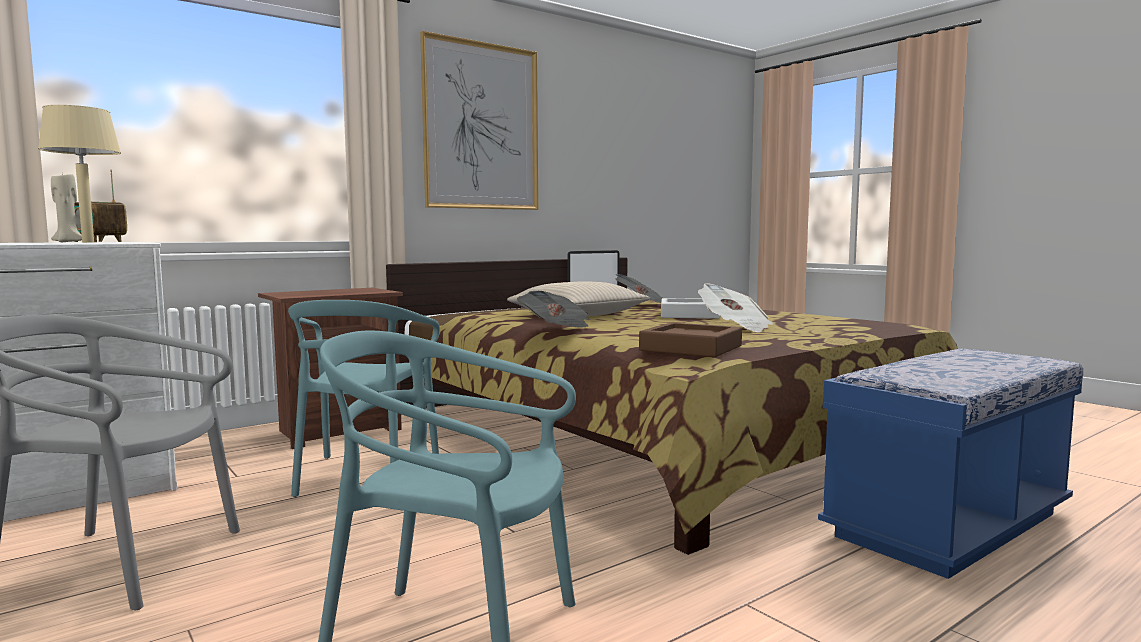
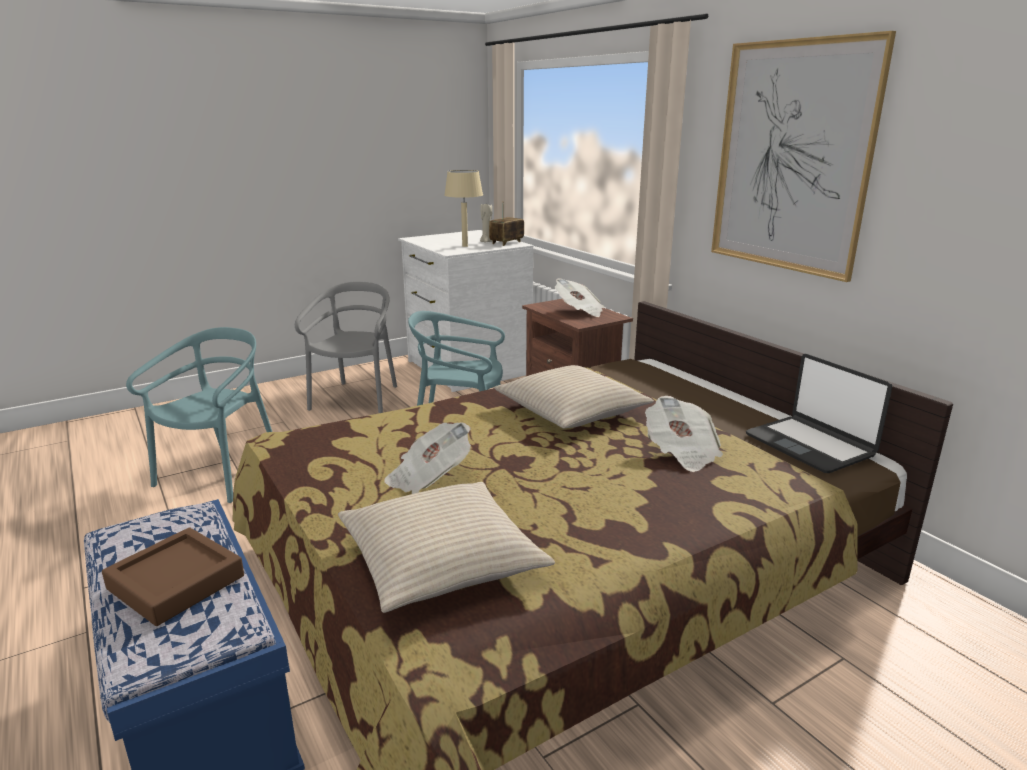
camera: 95 degrees right, 15 degrees up
newspaper [517,291,590,327] -> newspaper moved to [555,278,604,317]
brown tray [639,322,742,357] -> brown tray moved to [102,527,244,626]
grey tray [661,298,721,319] -> none
none -> beige pillow [338,482,555,613]

